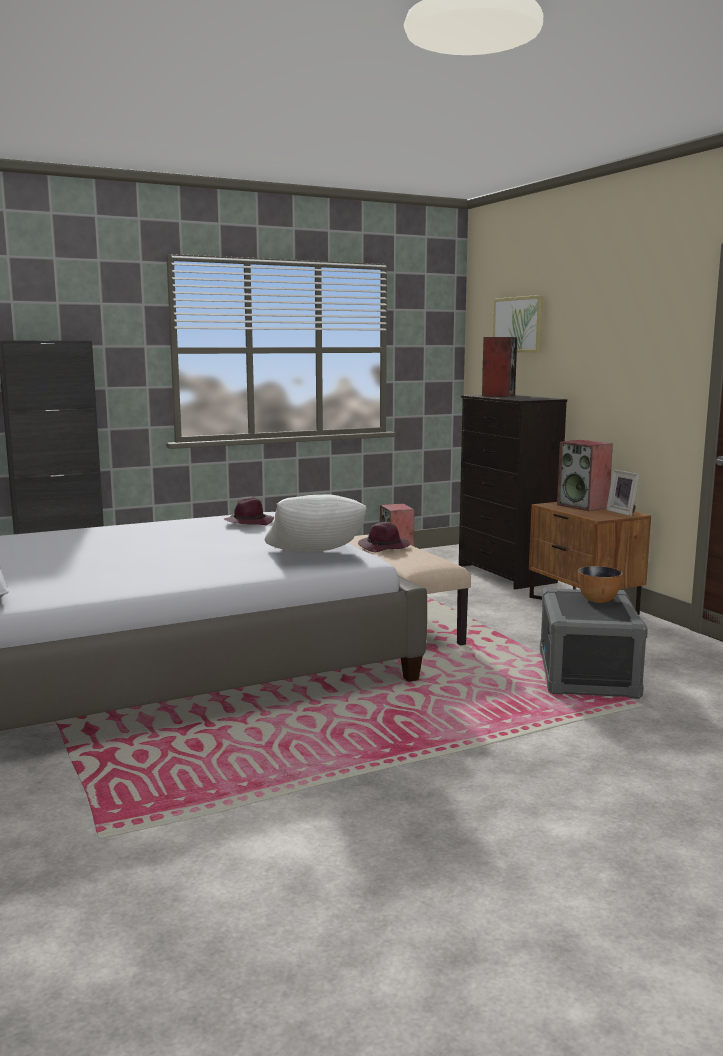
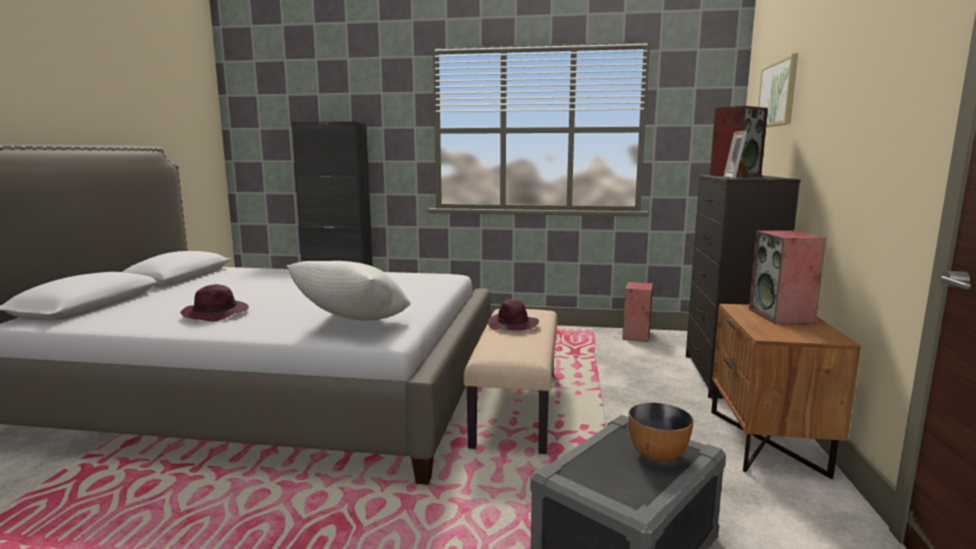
camera: 35 degrees right, 0 degrees up
purple hat [224,497,274,525] -> purple hat moved to [180,284,249,322]
picture frame [606,469,639,516] -> picture frame moved to [723,130,748,179]

